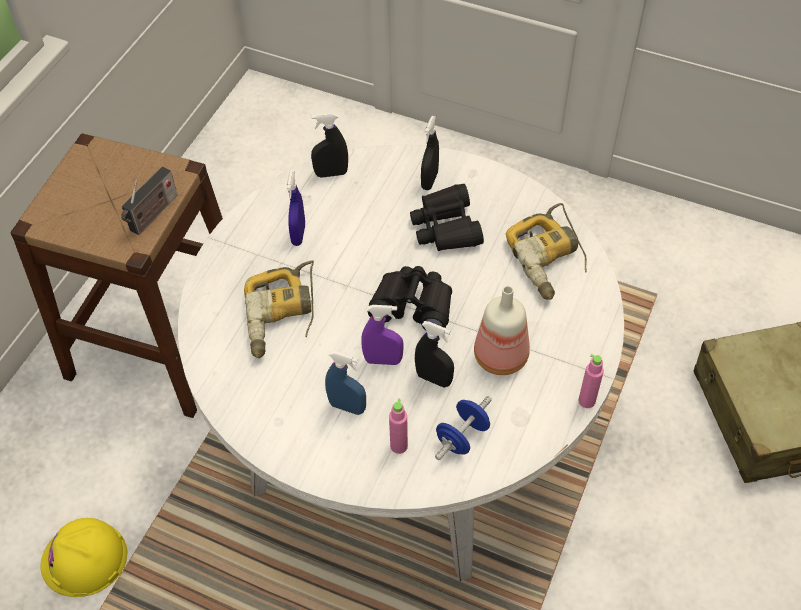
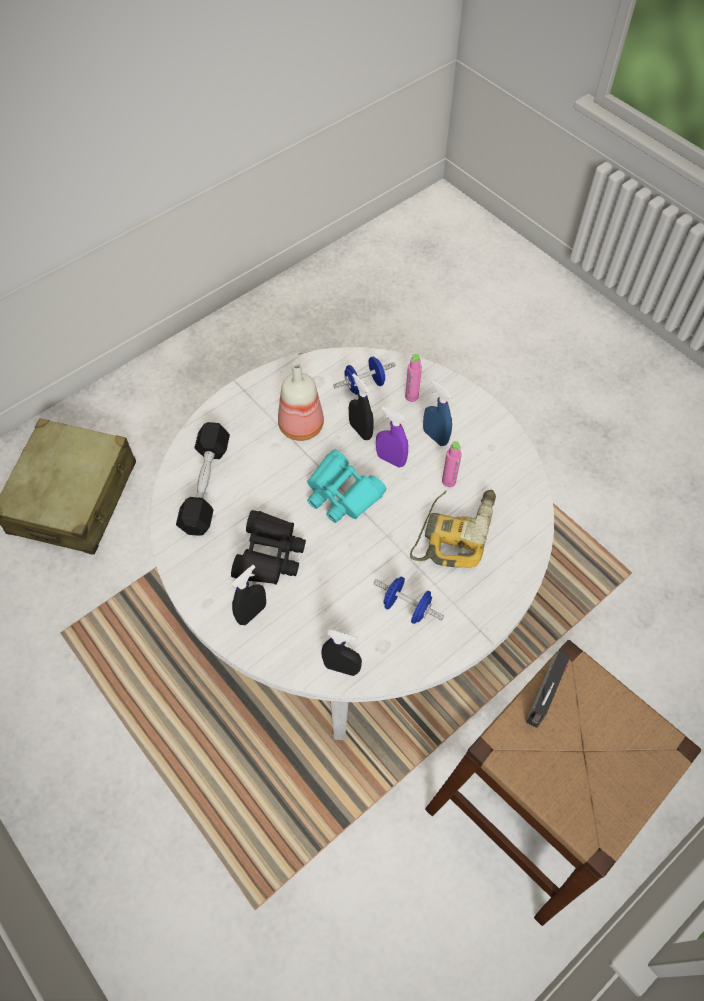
camera: 155 degrees left, 5 degrees up
yellow hard hat [40,518,127,597] -> none
radio [121,167,178,235] -> radio turned 150 degrees clockwise [526,650,570,728]
blue spray bottle [287,171,305,246] -> blue dumbbell [373,577,444,624]
black binoculars [368,266,452,330] -> turquoise binoculars [307,450,386,523]
power drill [506,203,587,300] -> black dumbbell [176,422,230,536]
pink bottle [578,354,604,408] -> pink bottle moved to [442,441,462,487]

